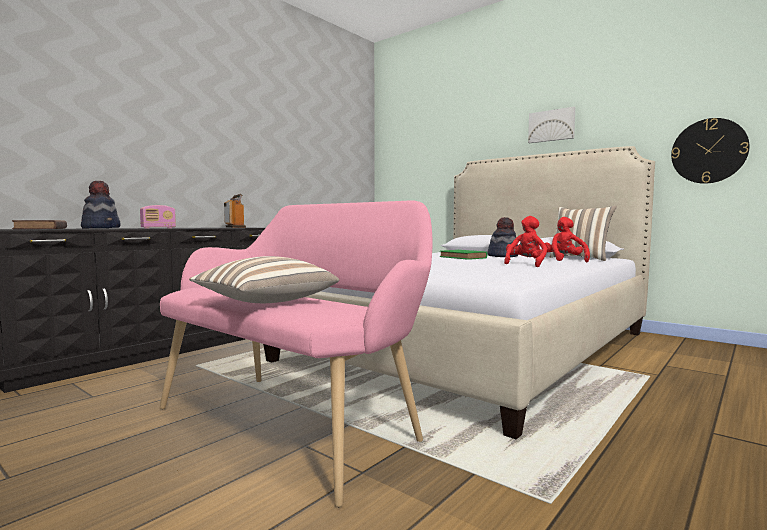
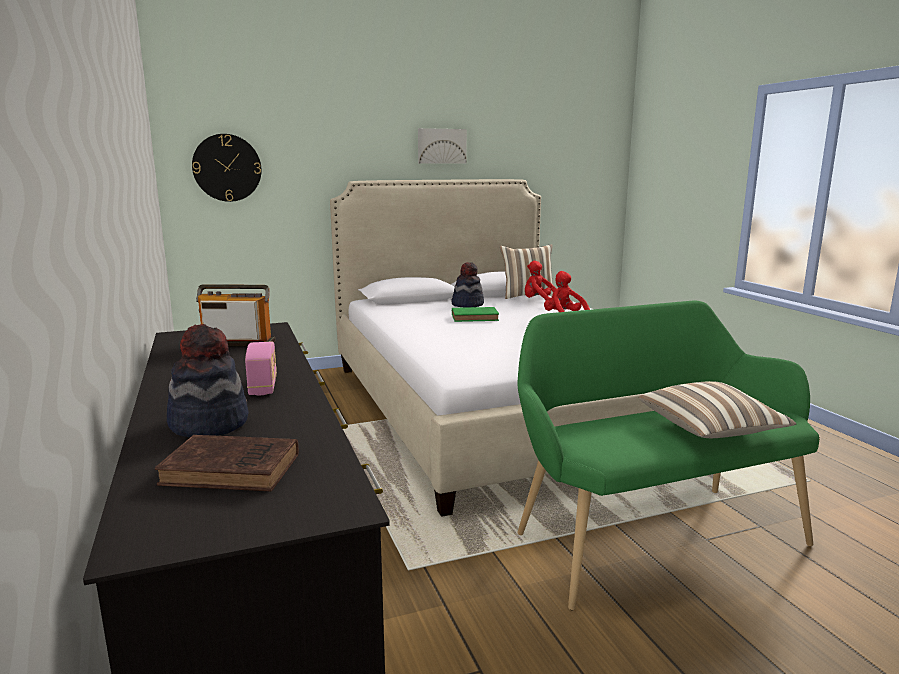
camera: 60 degrees left, 10 degrees up
pink bench [160,201,433,507] -> green bench [517,301,819,610]
wall clock [671,118,750,184] -> wall clock moved to [192,134,262,202]

